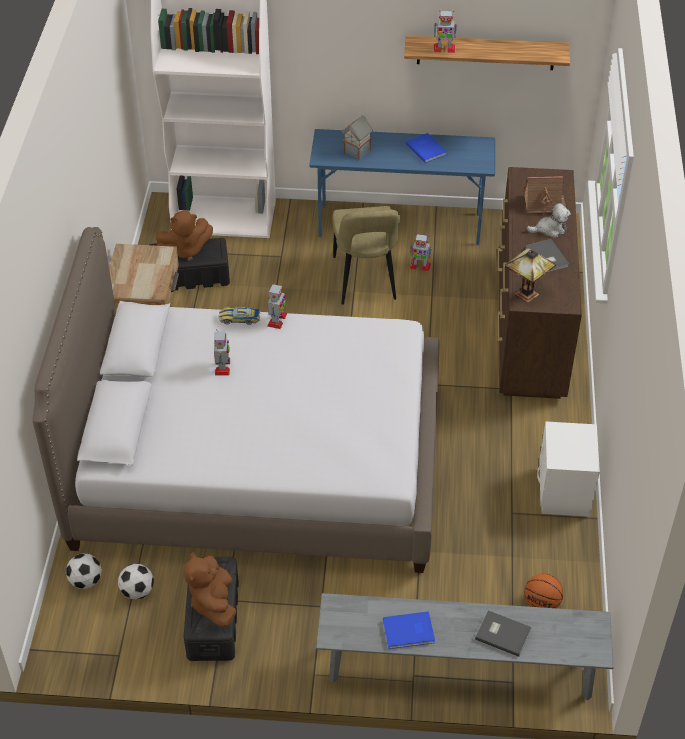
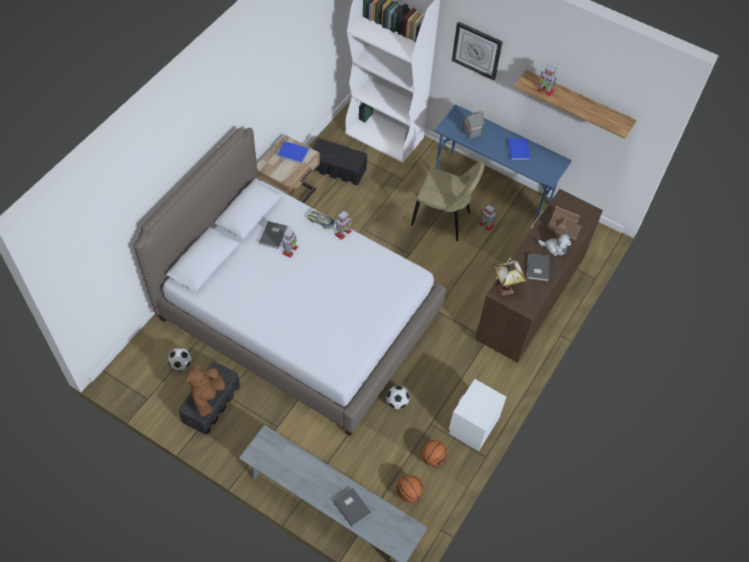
camera: 25 degrees right, 10 degrees up
football [66,553,102,589] -> football moved to [386,386,410,409]
brown plush toy [156,210,213,261] -> none
beige chair [333,206,400,305] -> beige chair turned 90 degrees counterclockwise [411,162,485,241]
blue book [383,611,435,649] -> blue book moved to [277,141,309,164]
none -> grey book [259,221,288,249]
none -> basketball [421,440,447,466]
none -> wall clock [452,22,503,80]

